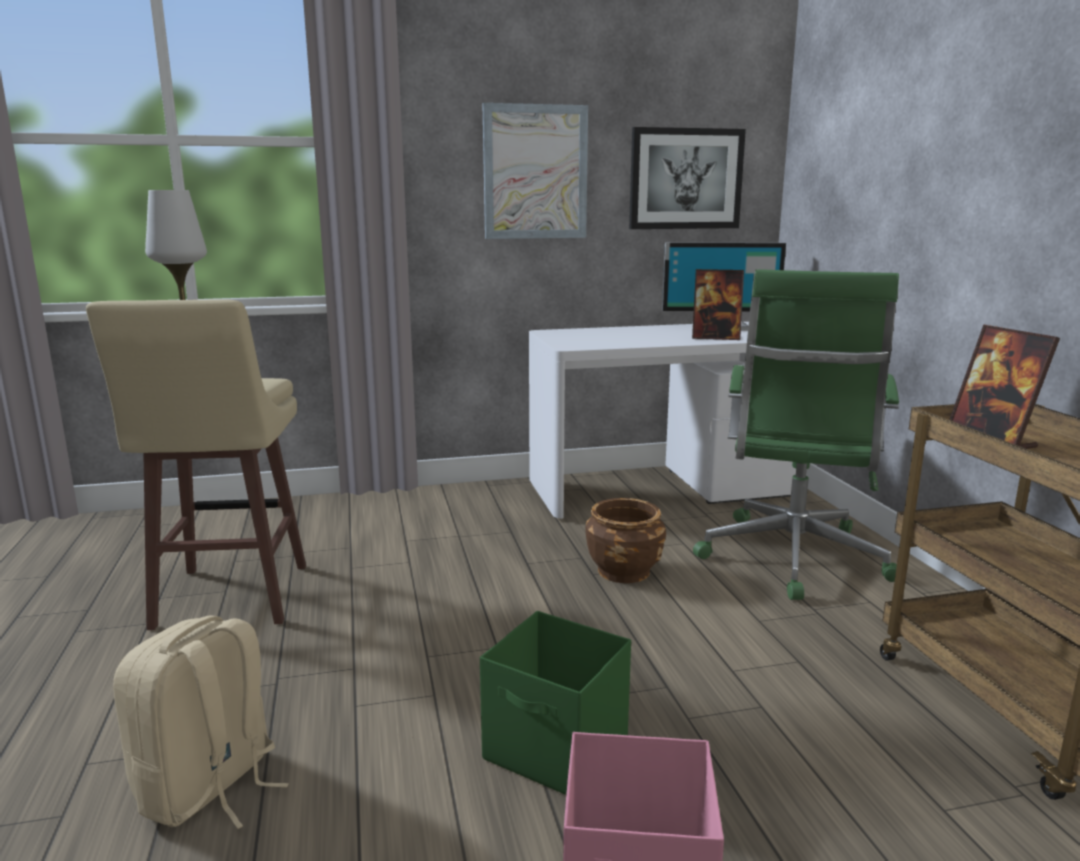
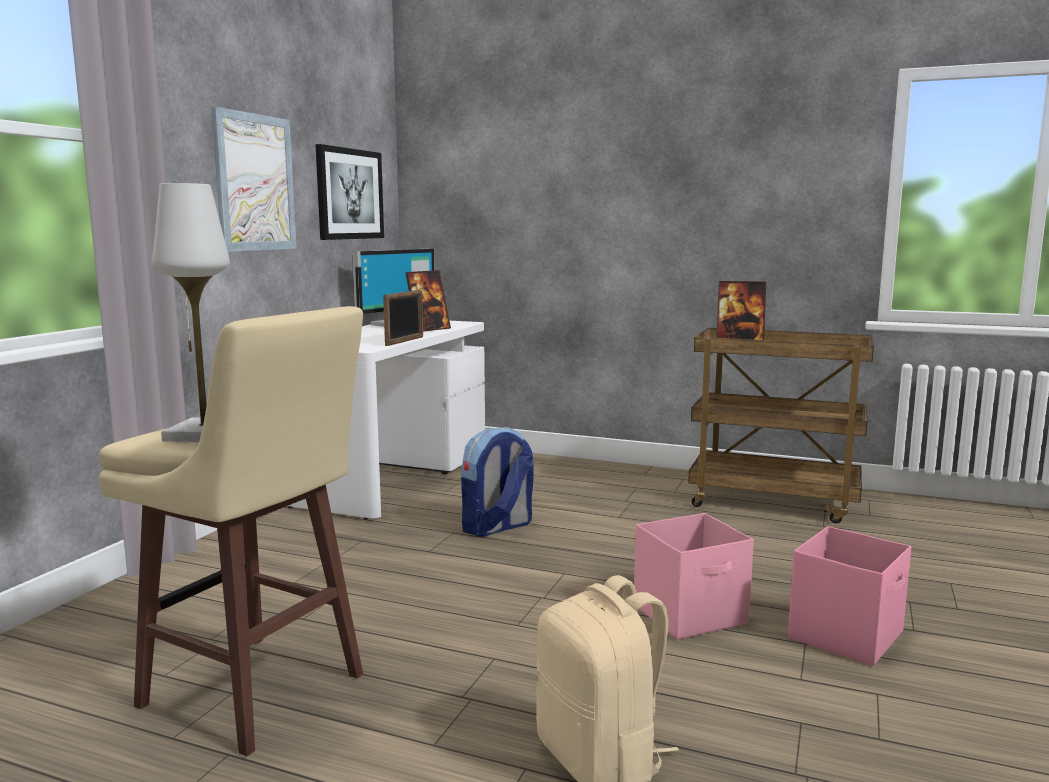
camera: 55 degrees left, 5 degrees down
green storage box [480,611,631,795] -> pink storage box [634,513,754,640]
brown planter [586,498,666,583] -> backpack [461,428,534,537]
green office chair [693,269,899,600] -> none
none -> picture frame [383,290,423,346]

